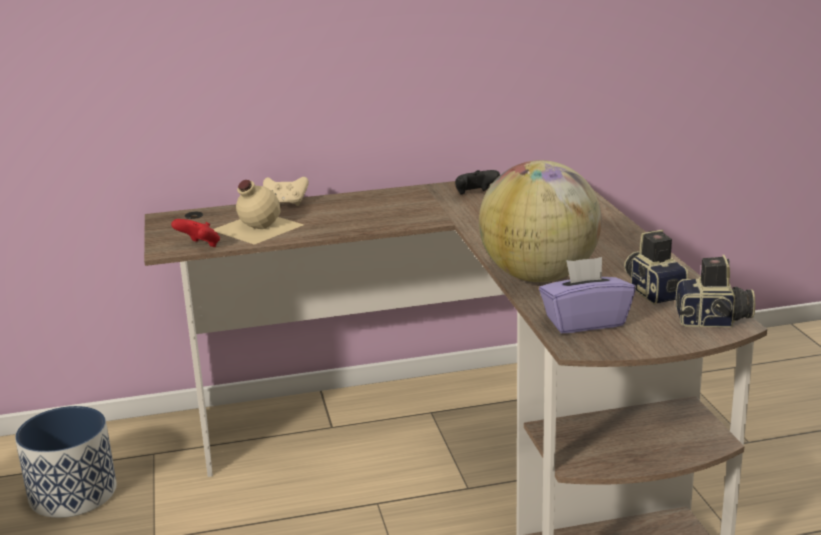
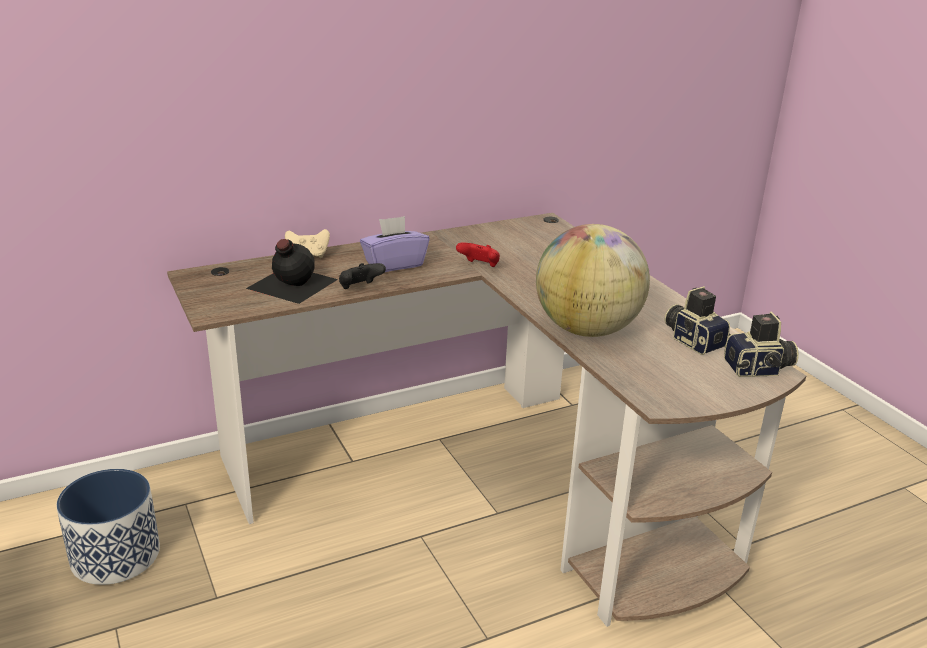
camera: 15 degrees left, 5 degrees up
red game controller [171,219,220,247] -> red game controller moved to [456,242,500,267]
beige bottle [213,180,304,245] -> black bottle [246,239,338,304]
black game controller [455,170,500,195] -> black game controller moved to [339,263,386,289]
purple tissue box [539,257,636,334] -> purple tissue box moved to [360,216,430,272]

